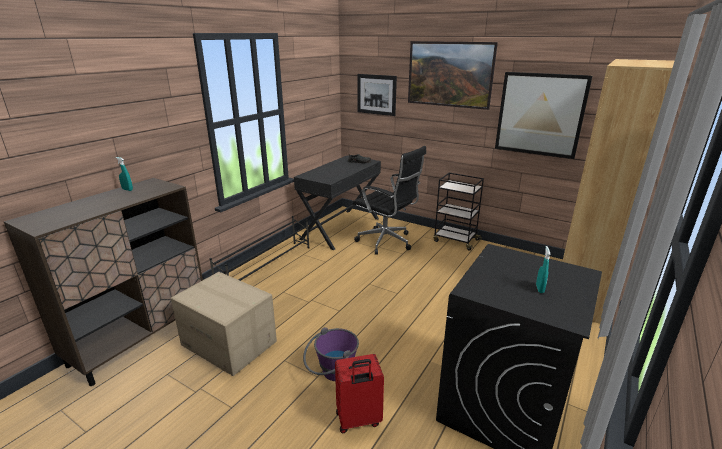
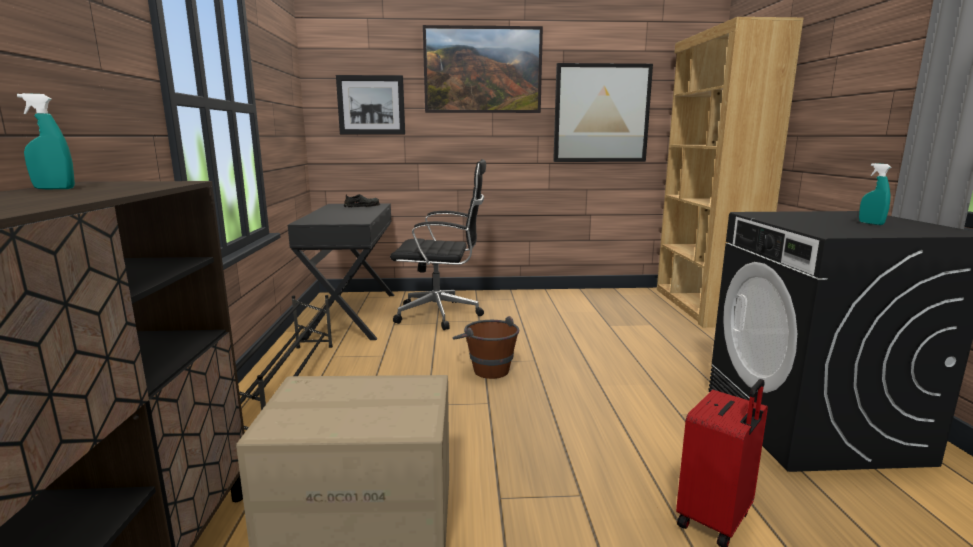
camera: 35 degrees left, 10 degrees down
purple bucket [303,327,359,381] -> none
black cart [433,172,484,250] -> none
none -> brown bucket [452,316,519,379]

